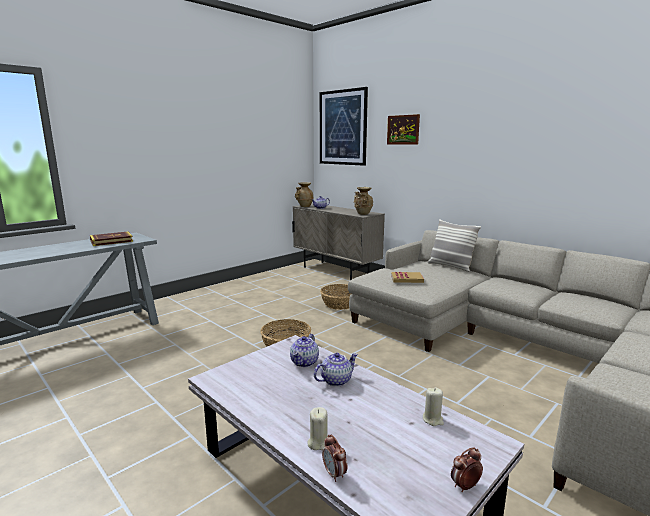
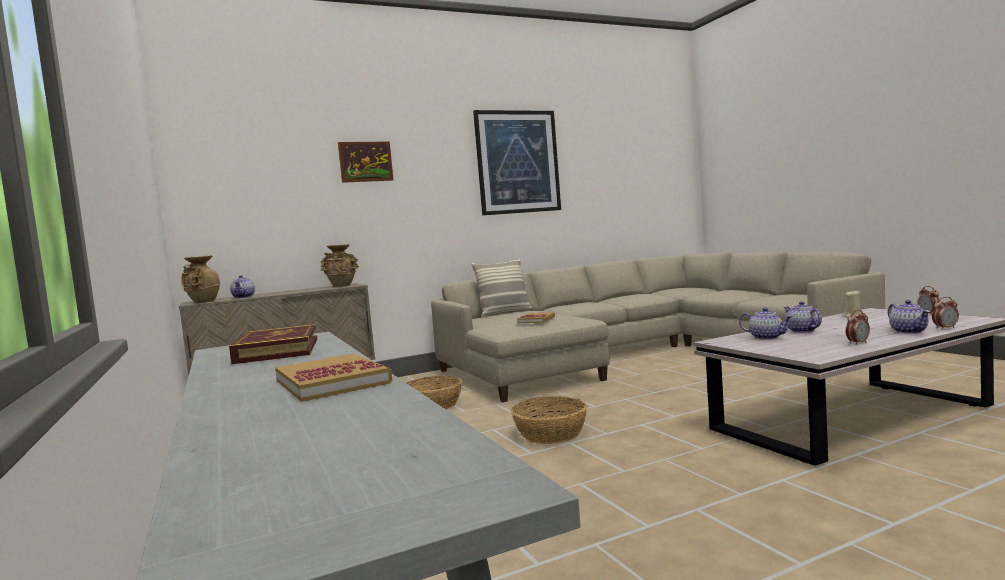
camera: 70 degrees left, 10 degrees down
beige candle [307,407,328,450] -> teapot [888,300,930,334]
picture [320,87,368,166] -> picture moved to [473,110,561,215]
none -> book [275,353,392,402]
none -> alarm clock [846,310,870,345]

